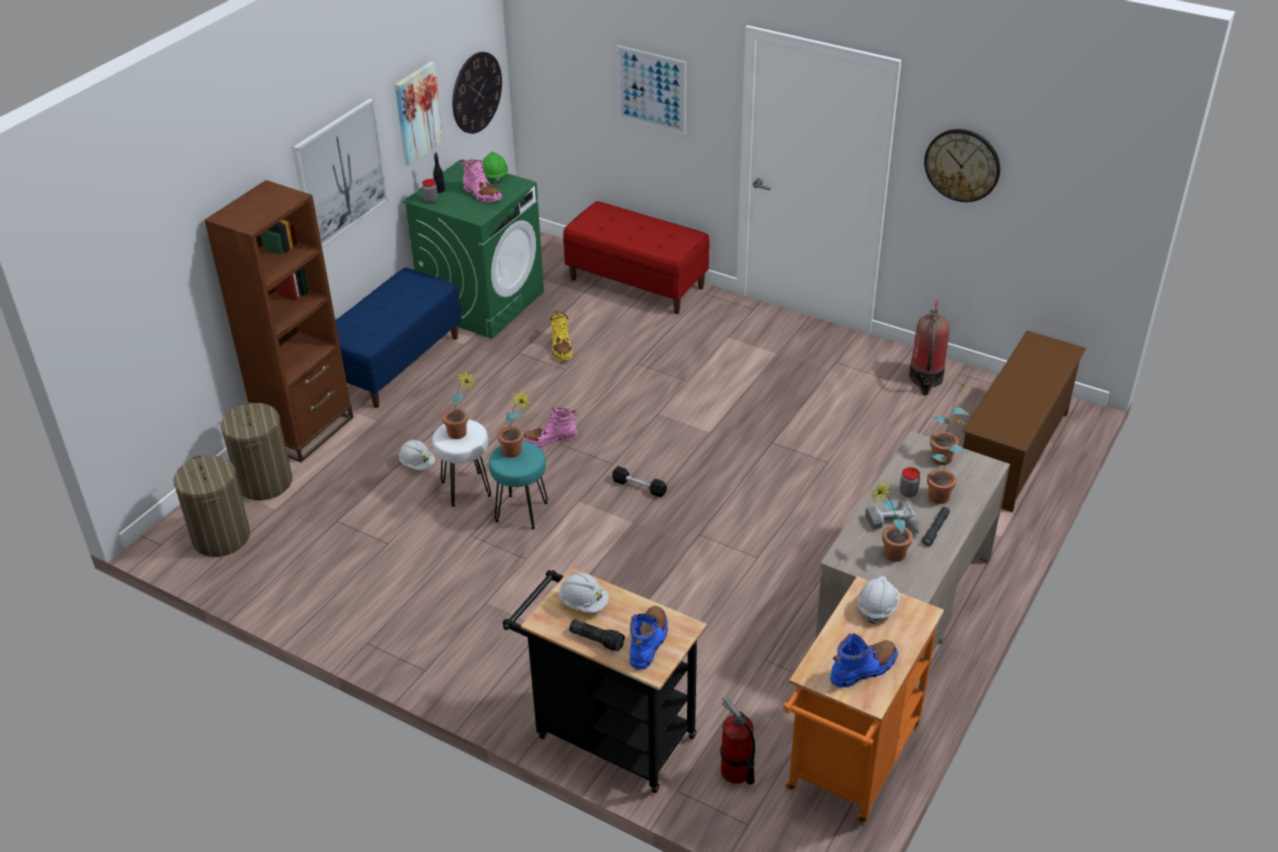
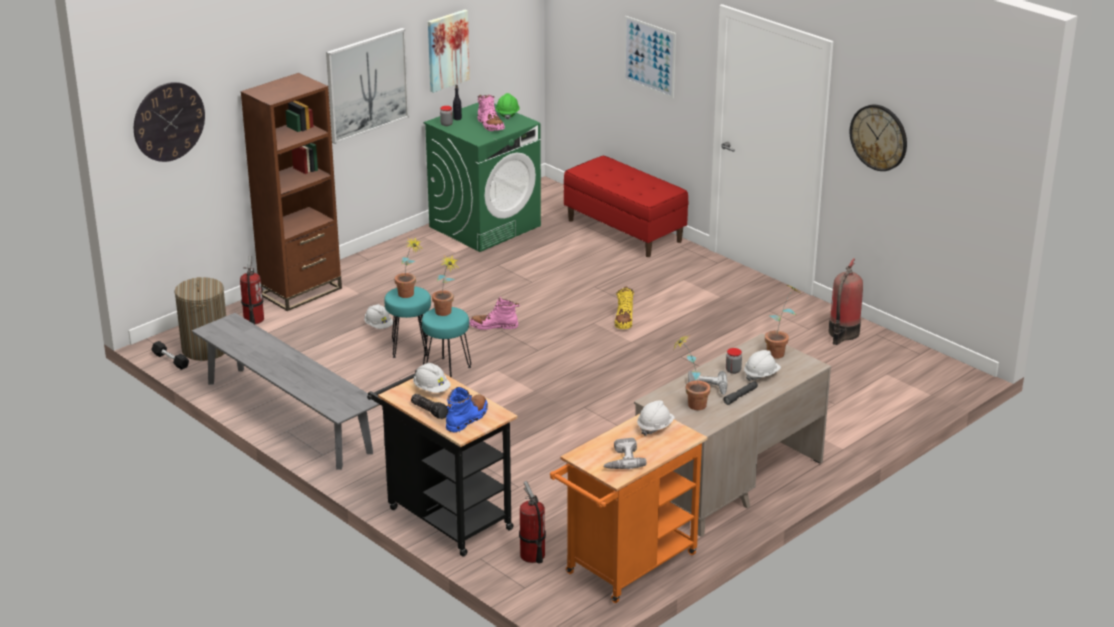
camera: 15 degrees right, 10 degrees down
laundry basket [221,402,292,500] -> fire extinguisher [240,256,264,324]
blue bench [335,267,462,408] -> none
white stool [432,419,491,507] -> turquoise stool [384,286,431,358]
wall clock [452,52,502,134] -> wall clock moved to [134,82,205,162]
yellow boot [550,311,573,360] -> yellow boot moved to [615,286,634,329]
black dumbbell [612,466,667,497] -> black dumbbell moved to [151,341,189,370]
blue boot [830,633,898,688] -> power drill [604,438,646,469]
potted plant [927,418,971,504] -> white hard hat [744,350,781,381]
brown shoe rack [962,331,1086,512] -> none
none -> grey bench [192,313,380,470]

